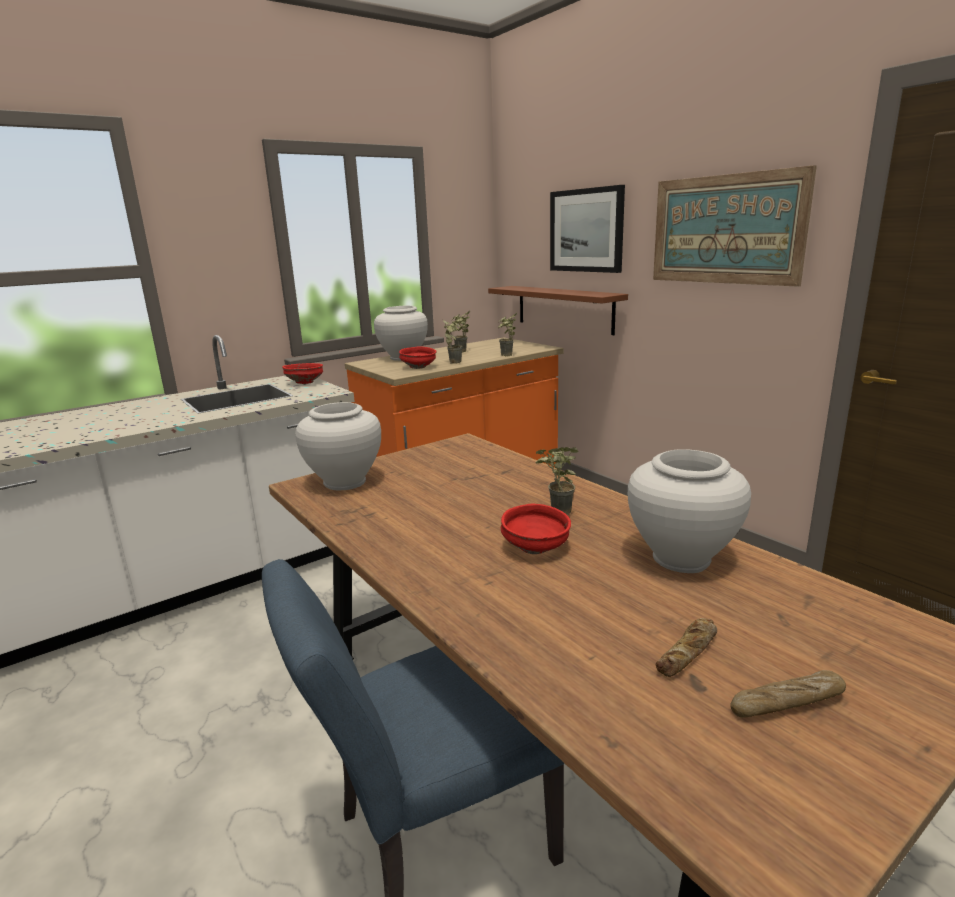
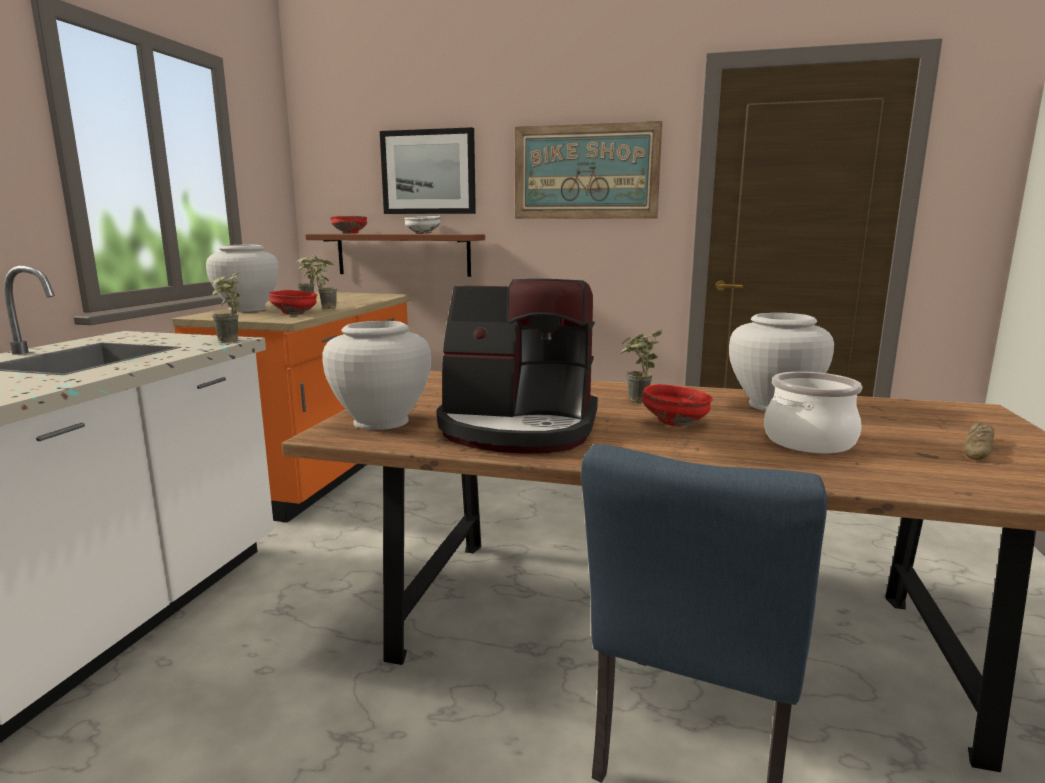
camera: 40 degrees left, 5 degrees down
red bowl [282,363,323,384] -> red bowl moved to [330,216,367,234]
potted plant [498,313,517,356] -> potted plant moved to [210,271,240,342]
bread [656,618,717,677] -> none
none -> white bowl [404,216,441,234]
none -> coffee machine [437,279,598,454]
none -> cooking pot [764,372,862,453]

